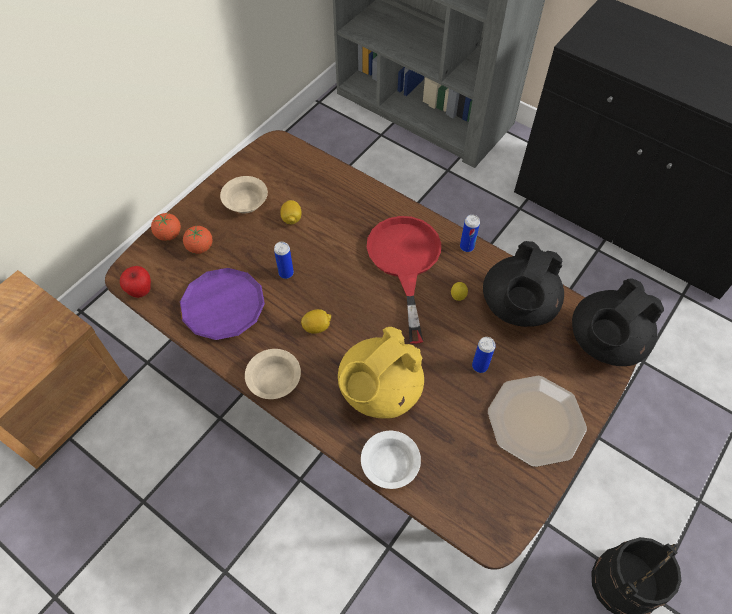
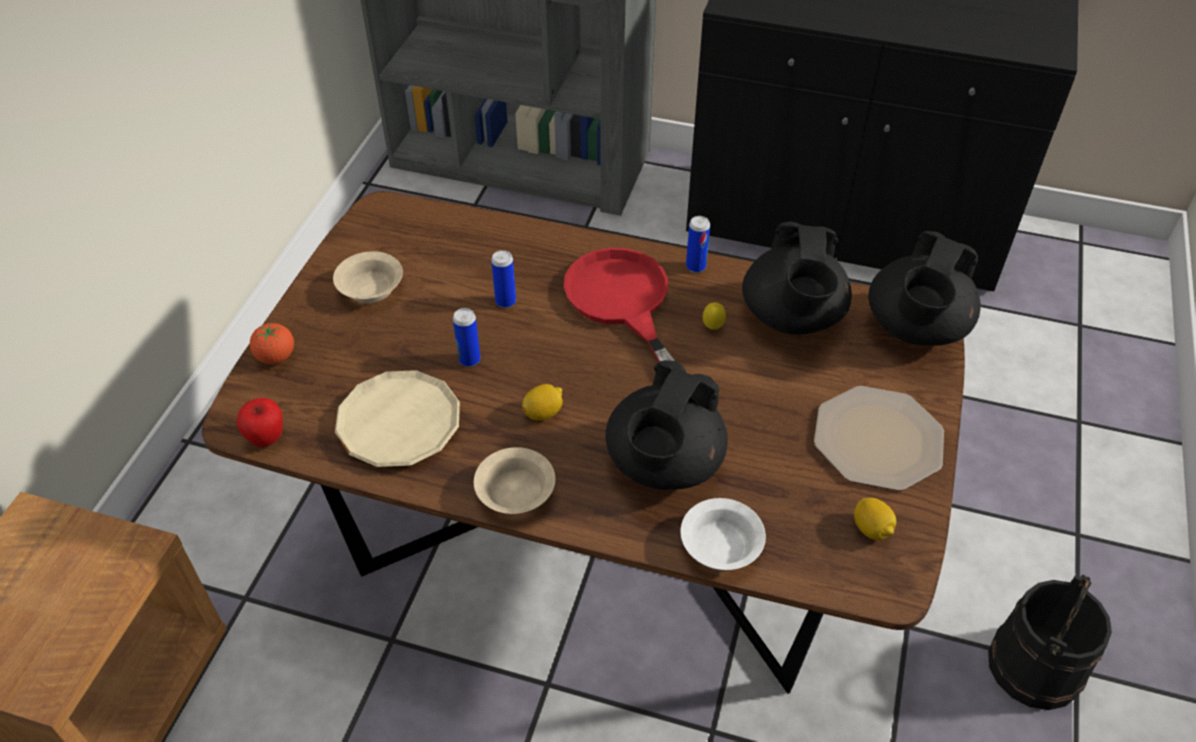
camera: 20 degrees left, 10 degrees down
purple plate [180,268,265,340] -> beige plate [335,370,460,467]
tomato [183,226,213,254] -> none
lemon [280,200,301,224] -> lemon moved to [854,498,896,540]
yellow teapot [338,327,424,419] -> black teapot [605,360,728,490]
can [472,337,496,373] -> can moved to [491,250,516,308]

